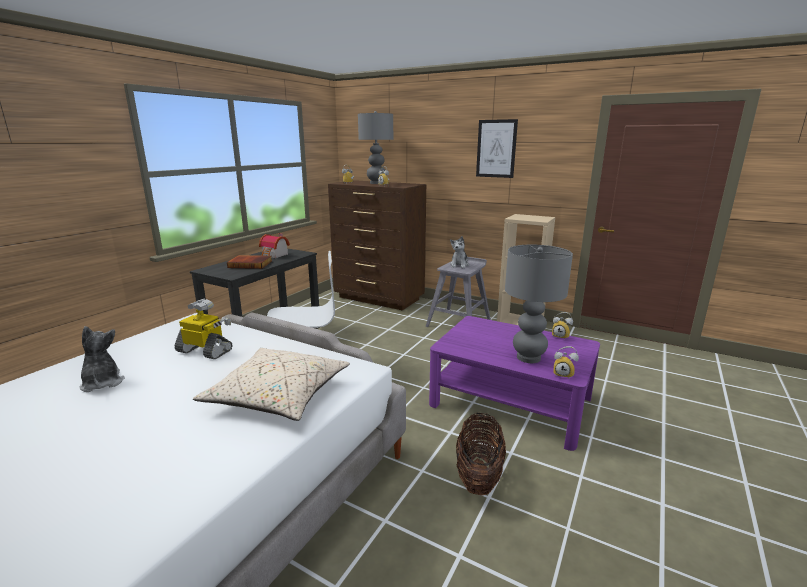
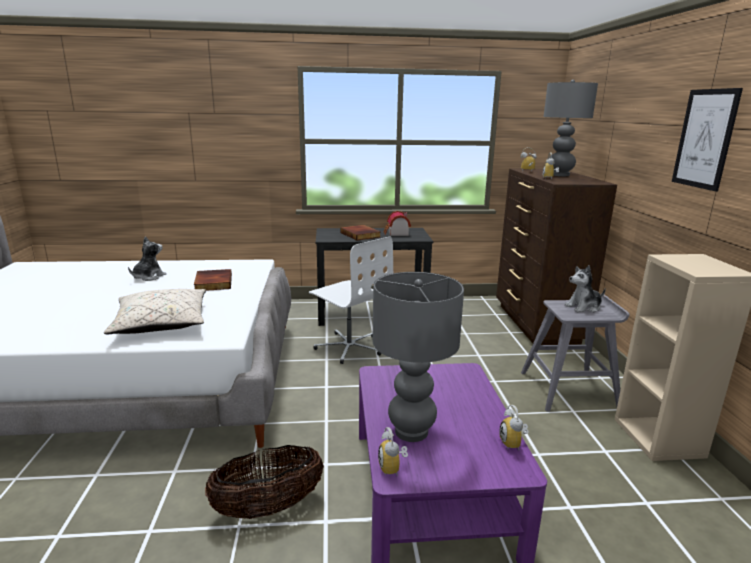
camera: 55 degrees right, 0 degrees up
toy robot [174,299,233,359] -> book [194,269,232,291]

